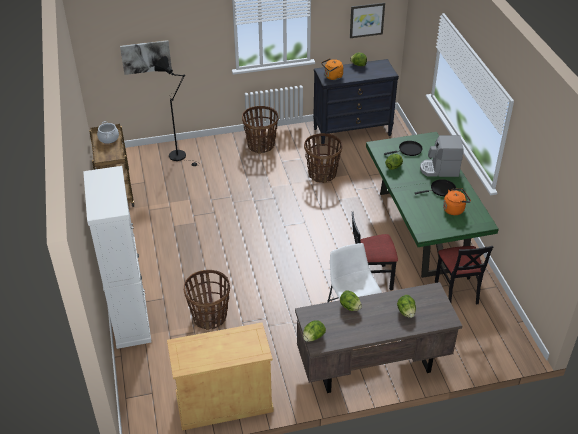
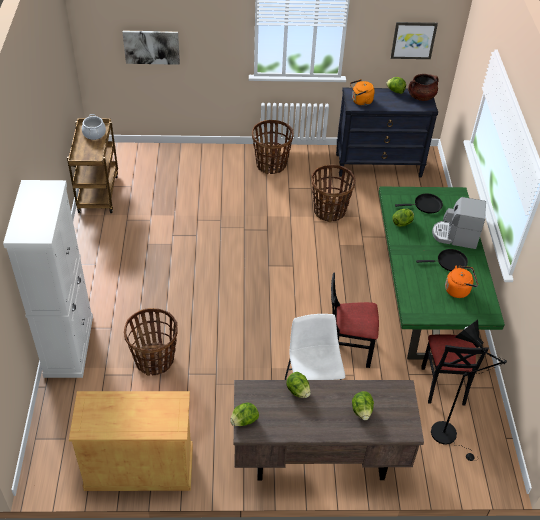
camera: 10 degrees right, 5 degrees up
black floor lamp [154,56,198,166] -> black floor lamp moved to [431,320,507,461]
none -> brown cooking pot [408,74,438,101]

